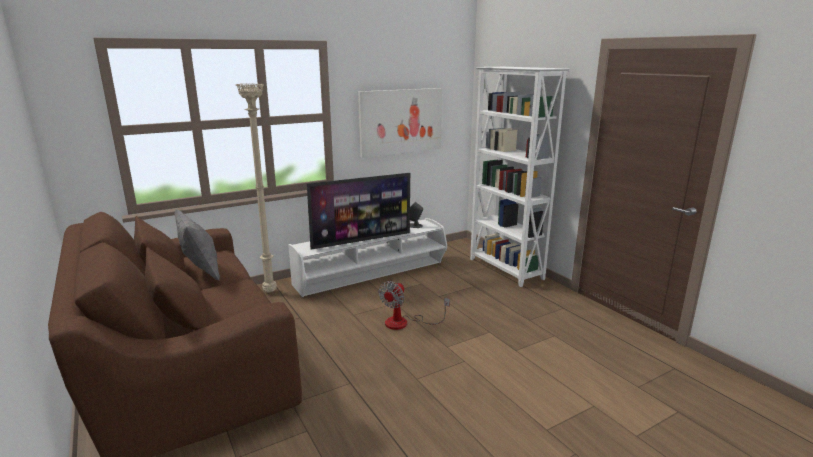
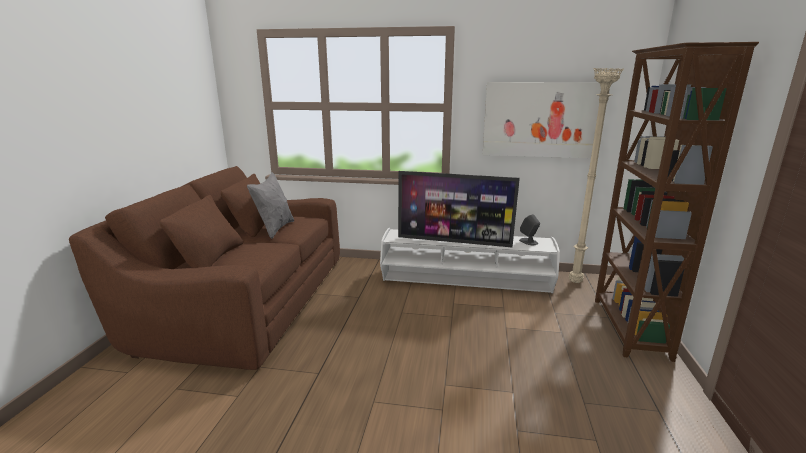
camera: 40 degrees right, 0 degrees up
beige floor lamp [236,83,277,292] -> beige floor lamp moved to [569,68,624,283]
fan [379,281,450,330] -> none
white bookcase [470,67,569,287] -> brown bookcase [595,42,759,362]

